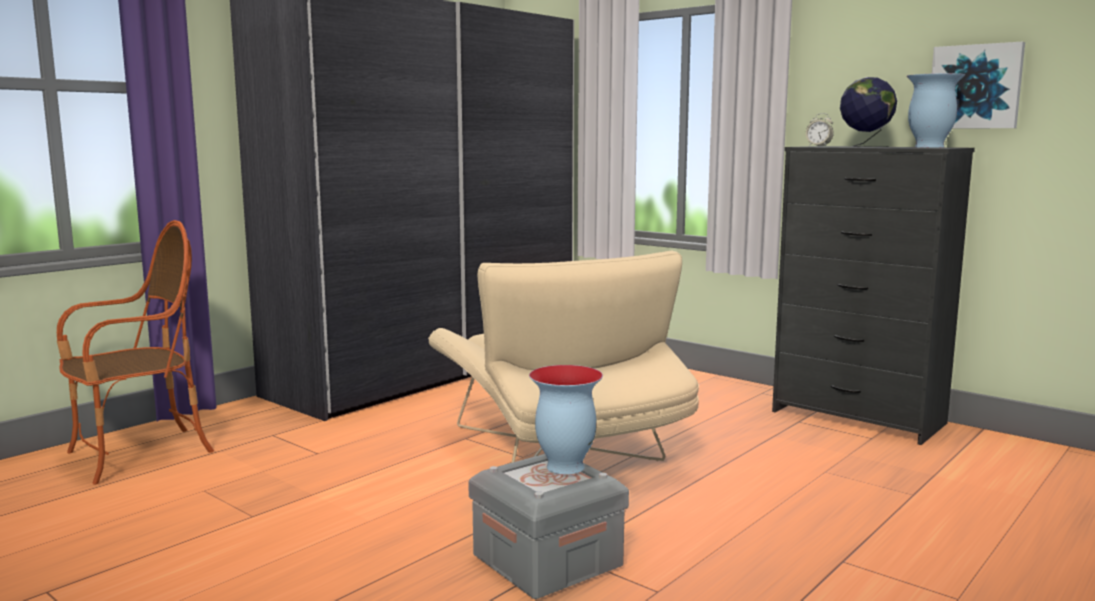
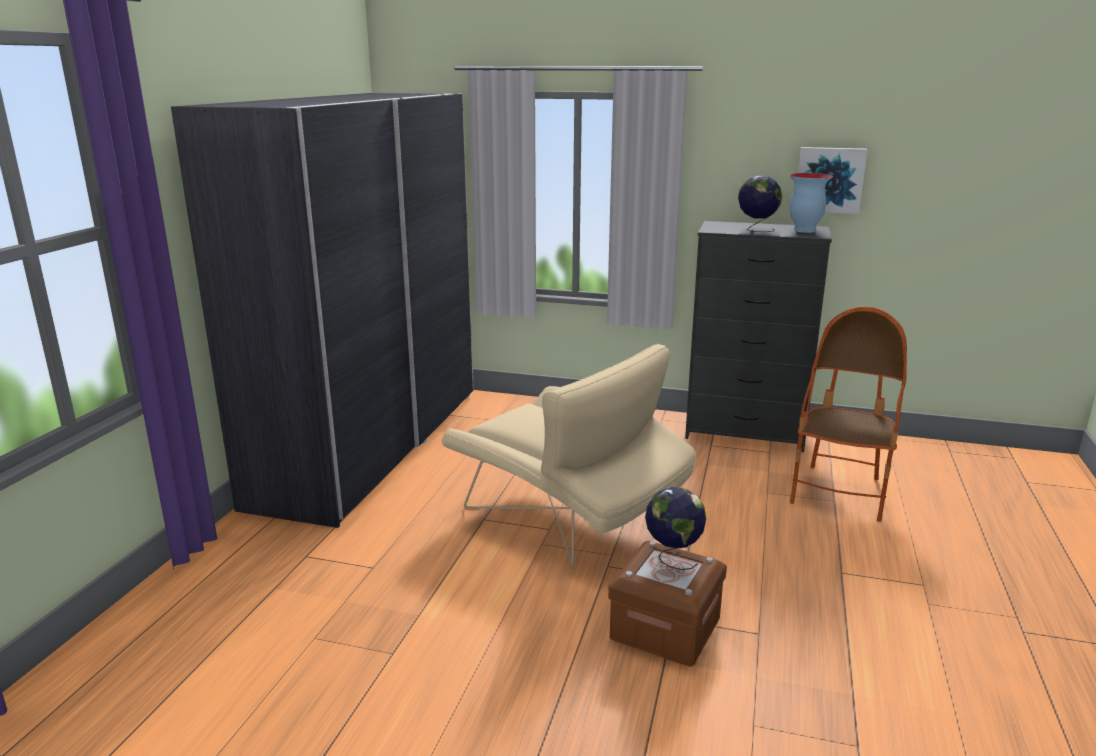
camera: 25 degrees left, 10 degrees up
armchair [57,220,214,485] -> armchair moved to [789,306,907,522]
grey storage box [468,454,629,599] -> brown storage box [608,541,727,667]
vase [529,365,603,474] -> globe [645,487,706,570]
alarm clock [806,113,834,146] -> none

